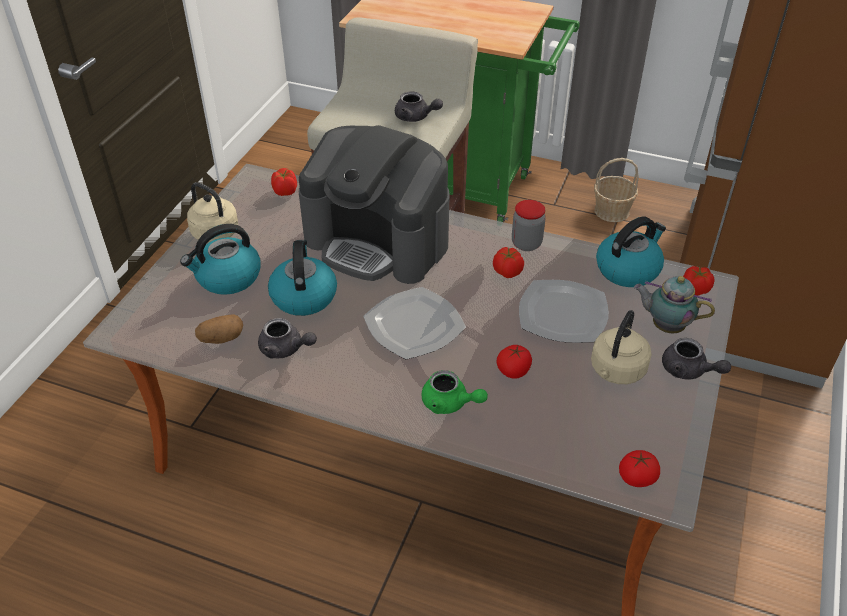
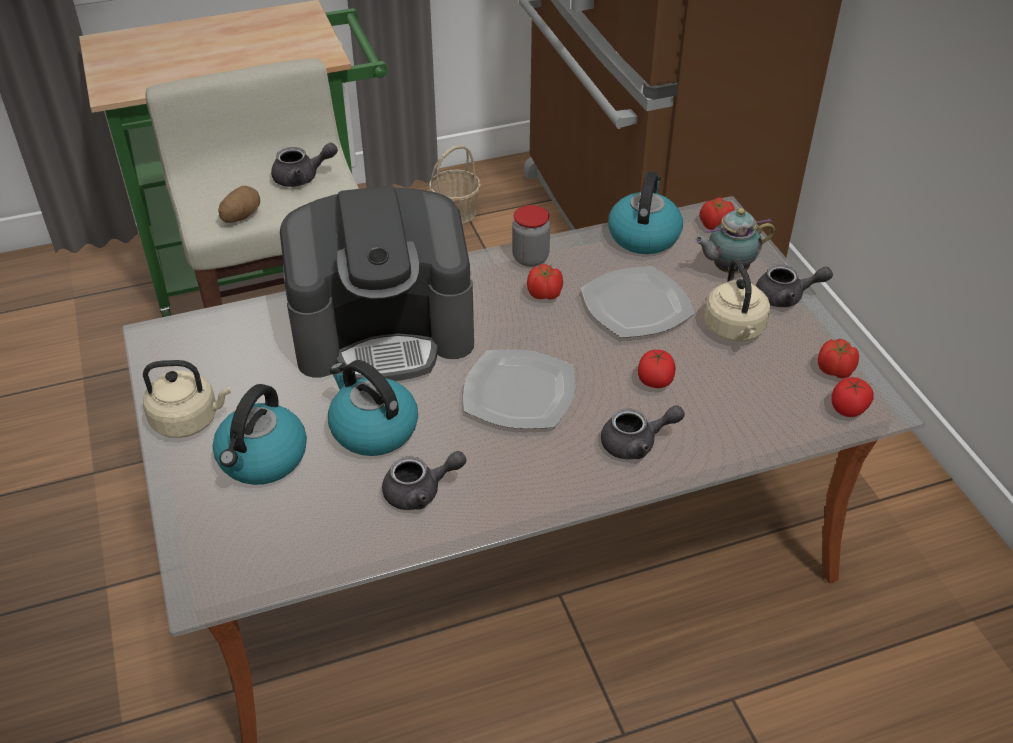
camera: 40 degrees left, 0 degrees up
potato [195,314,243,344] -> potato moved to [218,186,260,223]
tomato [271,168,297,196] -> tomato moved to [818,339,859,378]
green teapot [421,370,488,414] -> grey teapot [601,405,685,459]

